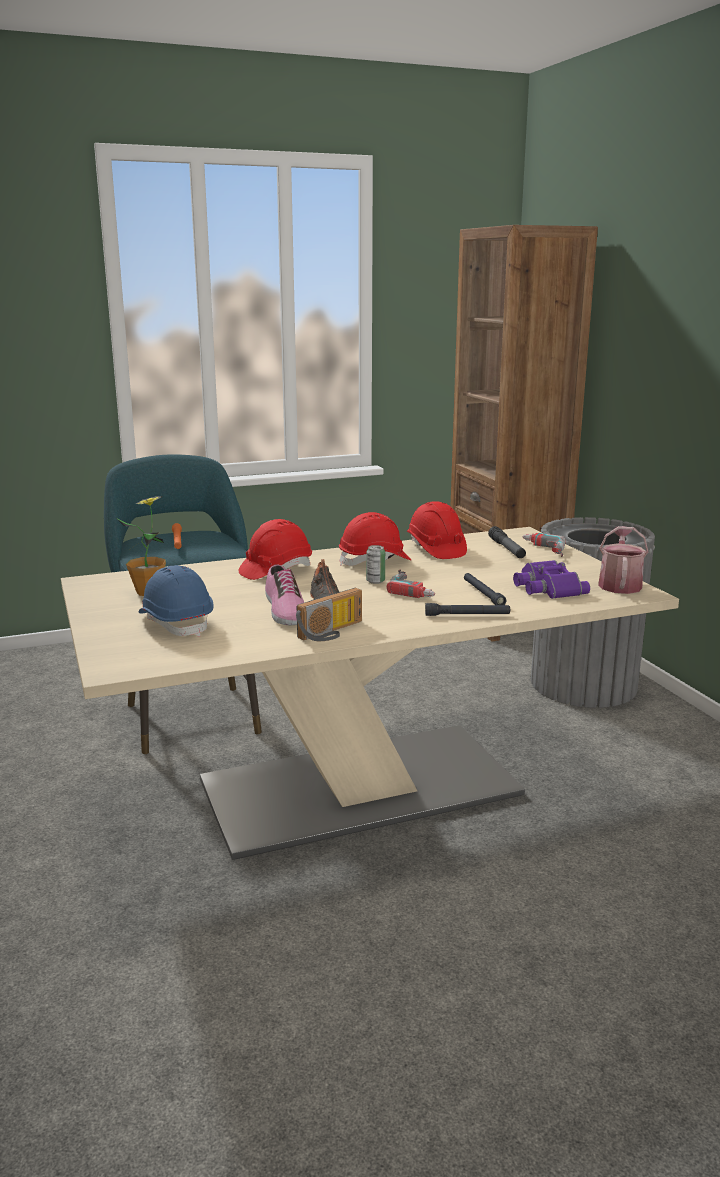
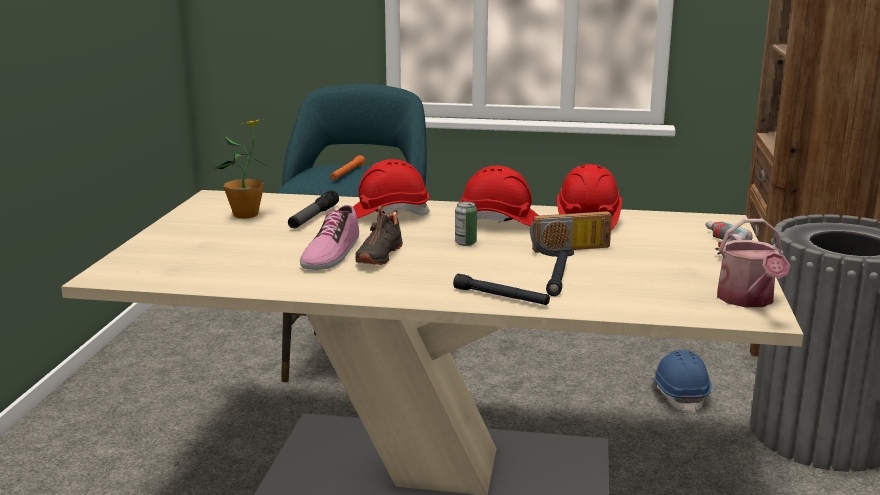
camera: 30 degrees right, 0 degrees up
blue hard hat [139,565,214,637] -> blue hard hat moved to [653,350,712,413]
radio [296,588,362,641] -> radio moved to [530,211,612,257]
power drill [387,569,435,598] -> none
flashlight [488,526,526,558] -> flashlight moved to [288,190,339,228]
purple binoculars [513,560,590,599] -> none
watering can [598,526,649,594] -> watering can turned 135 degrees clockwise [717,219,790,307]

